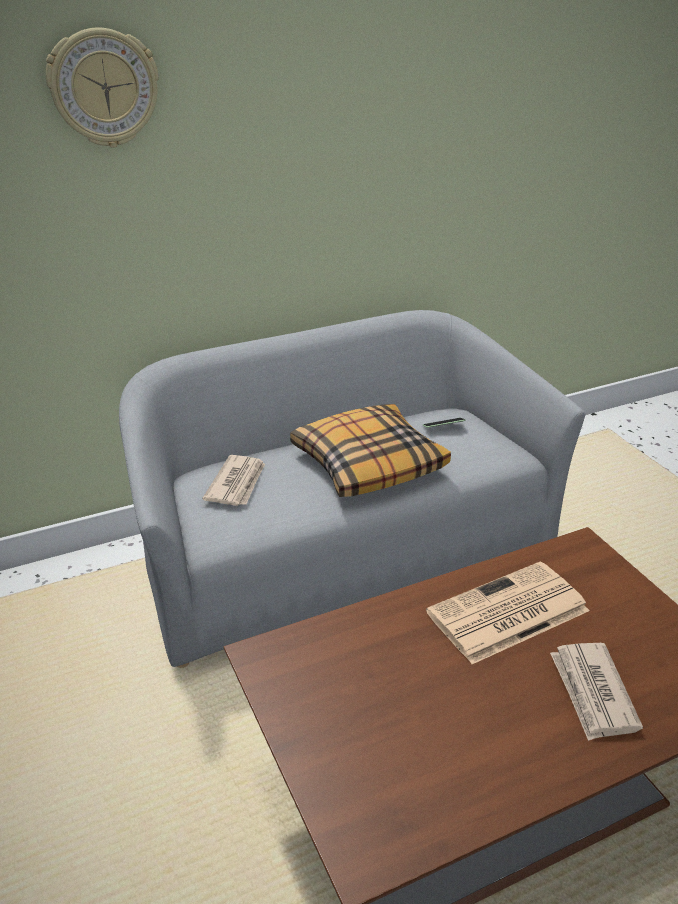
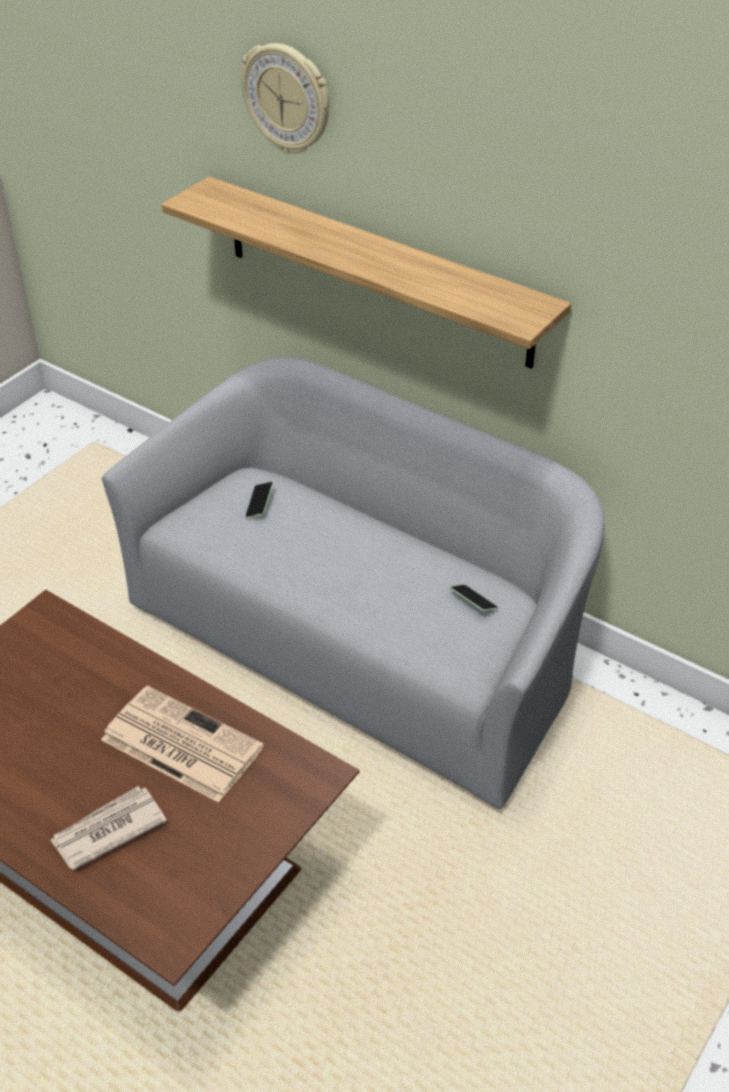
camera: 60 degrees right, 10 degrees up
newspaper [203,455,265,506] -> phone [245,482,274,518]
pillow [290,404,451,497] -> none
none -> shelf [162,176,571,369]

